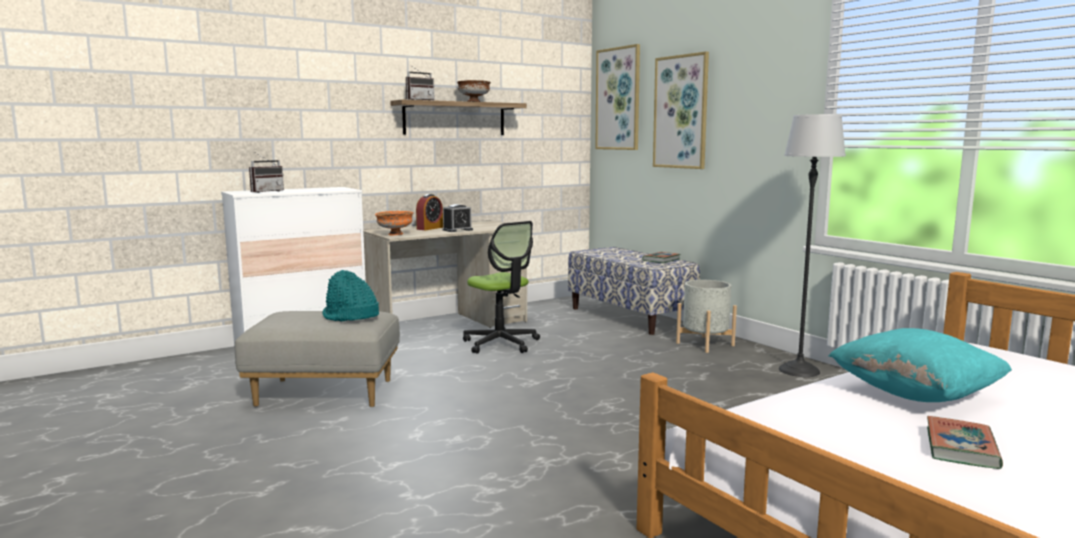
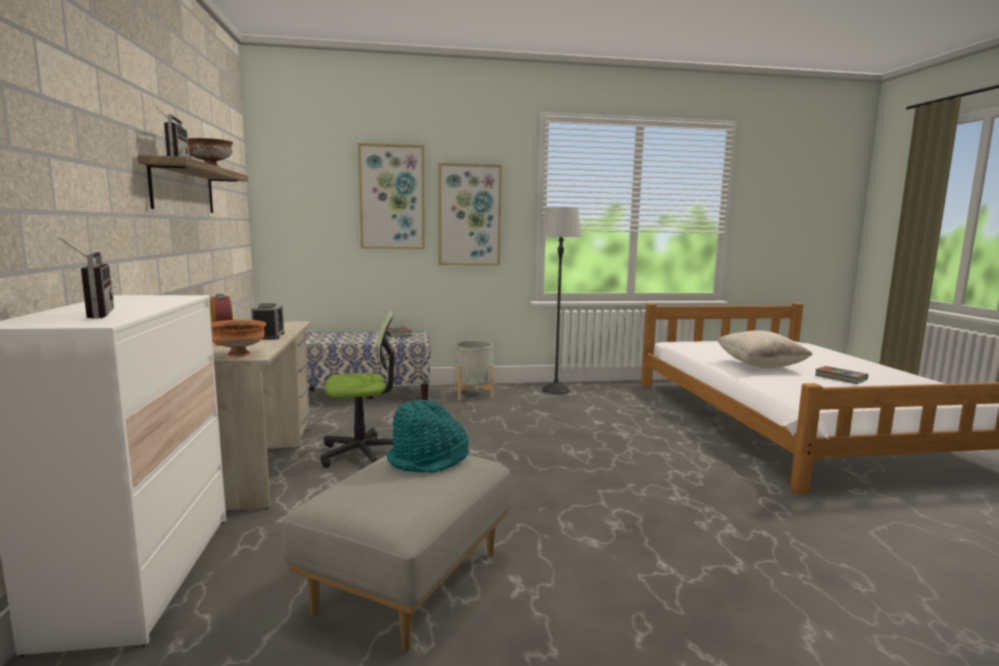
camera: 65 degrees left, 0 degrees up
picture [595,44,640,150] -> picture moved to [439,163,502,265]
turquoise pillow [829,328,1012,402] -> beige pillow [717,331,813,368]

